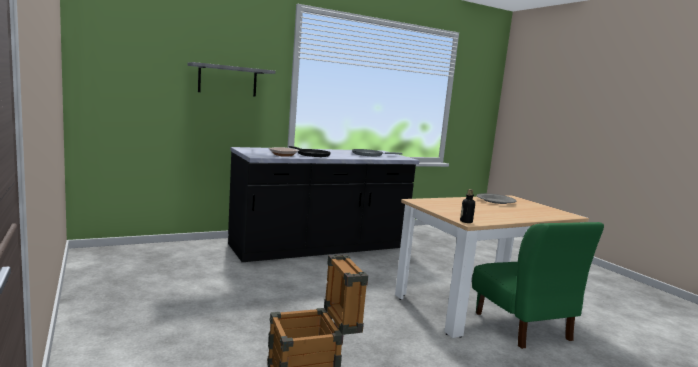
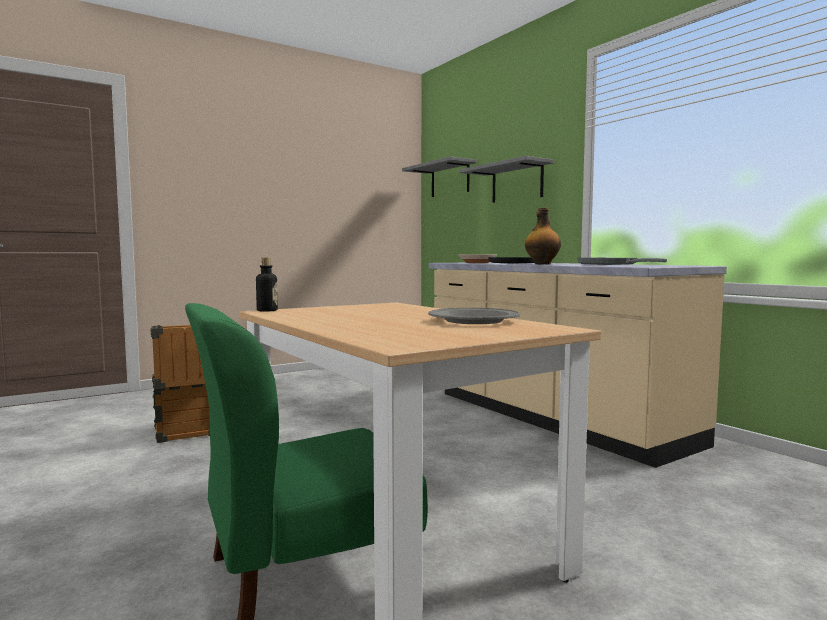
camera: 85 degrees right, 5 degrees down
black counter [228,147,419,262] -> beige counter [429,262,727,468]
none -> grey shelf [402,156,477,197]
none -> bottle [525,208,561,264]

